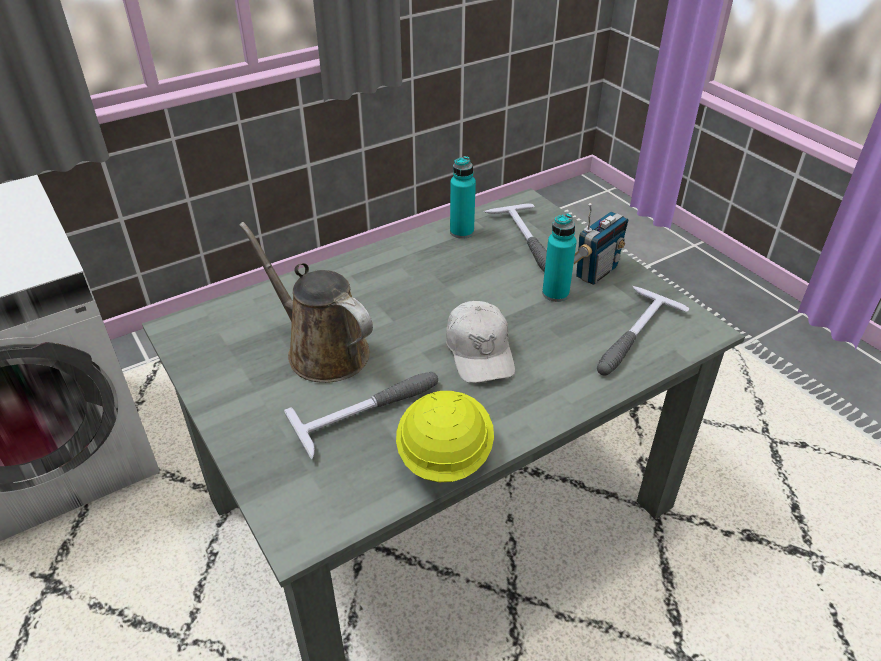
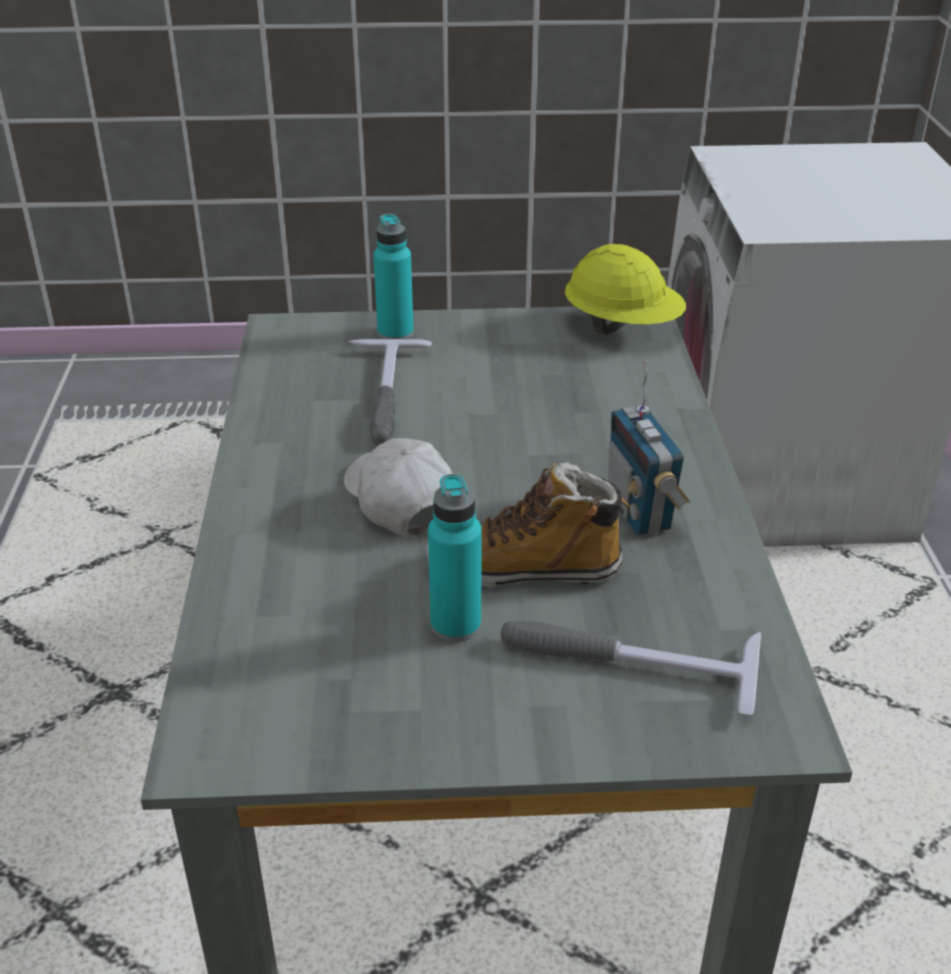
camera: 120 degrees right, 5 degrees down
brown watering can [239,222,373,383] -> none
yellow hard hat [396,391,494,482] -> yellow hard hat moved to [565,244,686,334]
white cap [446,301,515,383] -> white cap turned 45 degrees clockwise [344,438,453,536]
turquoise bottle [450,156,476,239] -> turquoise bottle moved to [374,214,414,339]
radio [574,203,628,285] -> radio moved to [608,360,690,535]
hammer [597,286,690,376] -> none
none -> boot [427,462,630,587]

